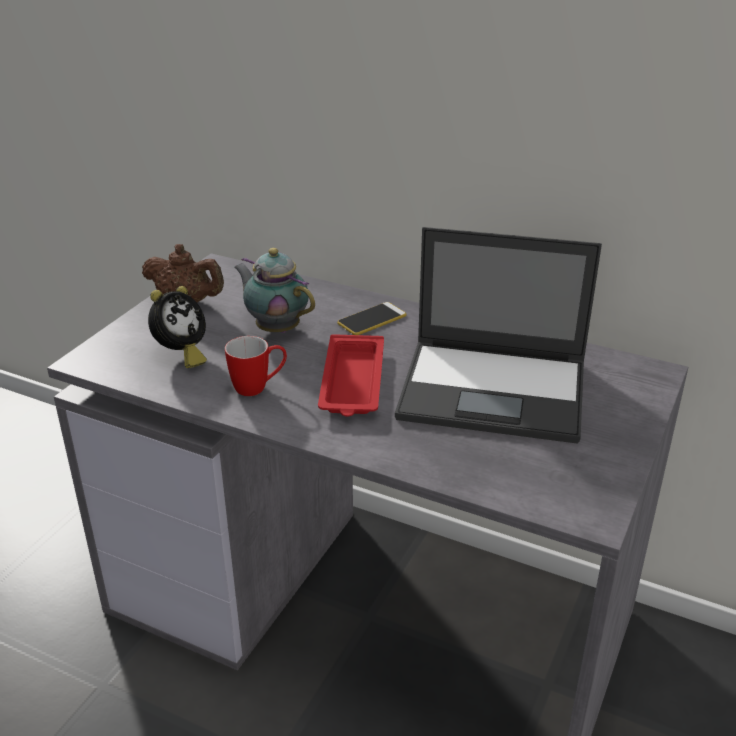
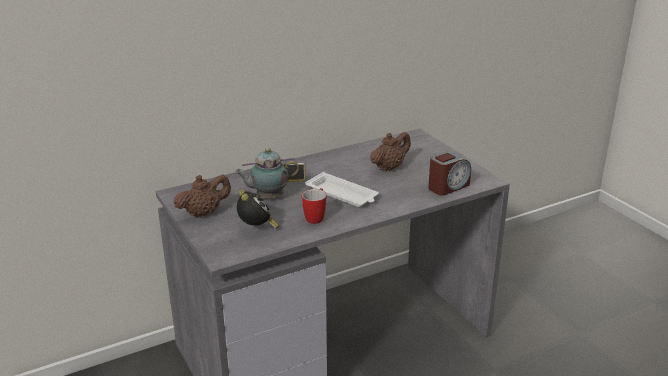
camera: 55 degrees left, 5 degrees down
red tray [318,334,384,417] -> white tray [305,172,379,207]
laptop [395,227,602,444] -> brown teapot [370,132,411,172]
none -> alarm clock [428,152,471,196]

